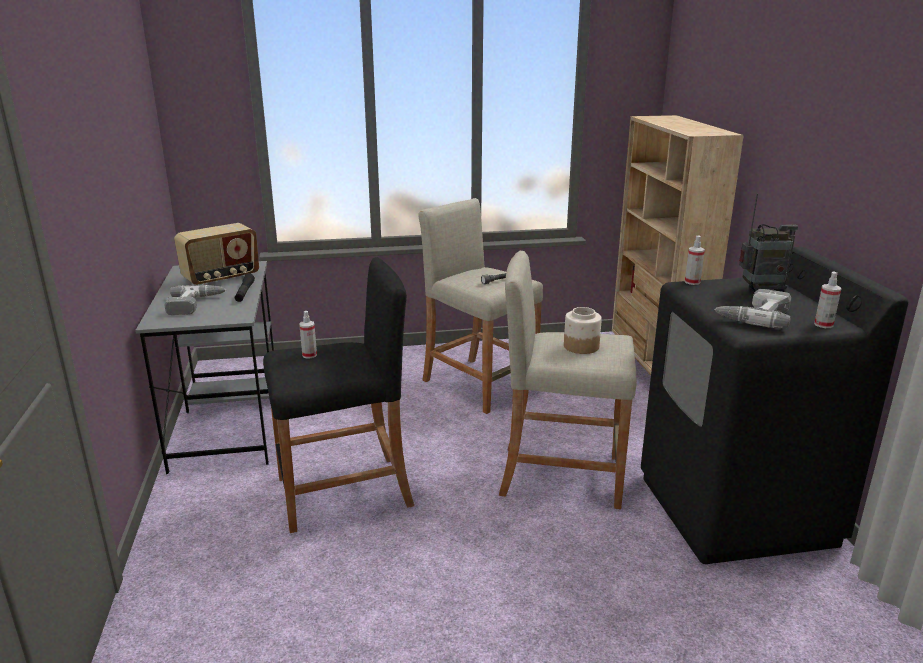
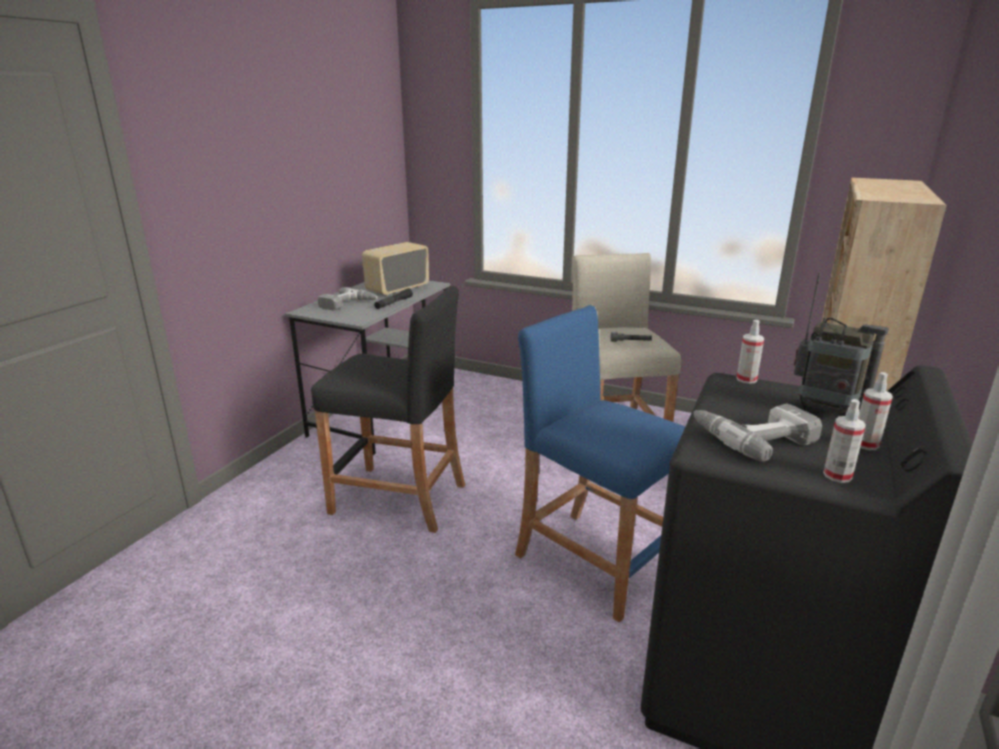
camera: 35 degrees right, 0 degrees up
radio [174,223,259,285] -> radio turned 135 degrees clockwise [362,242,429,296]
spray bottle [299,311,317,358] -> spray bottle moved to [858,372,893,450]
beige stool [499,251,637,509] -> blue stool [515,305,686,623]
jar [564,307,602,354] -> none

